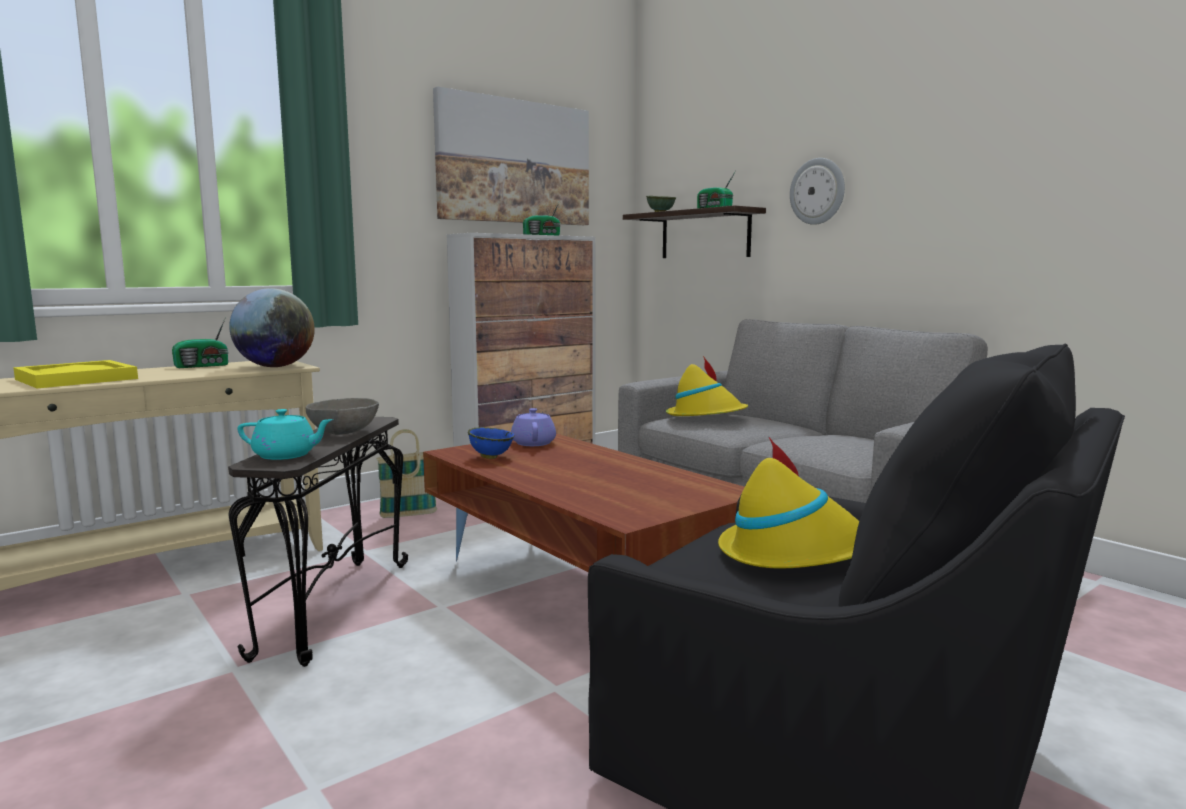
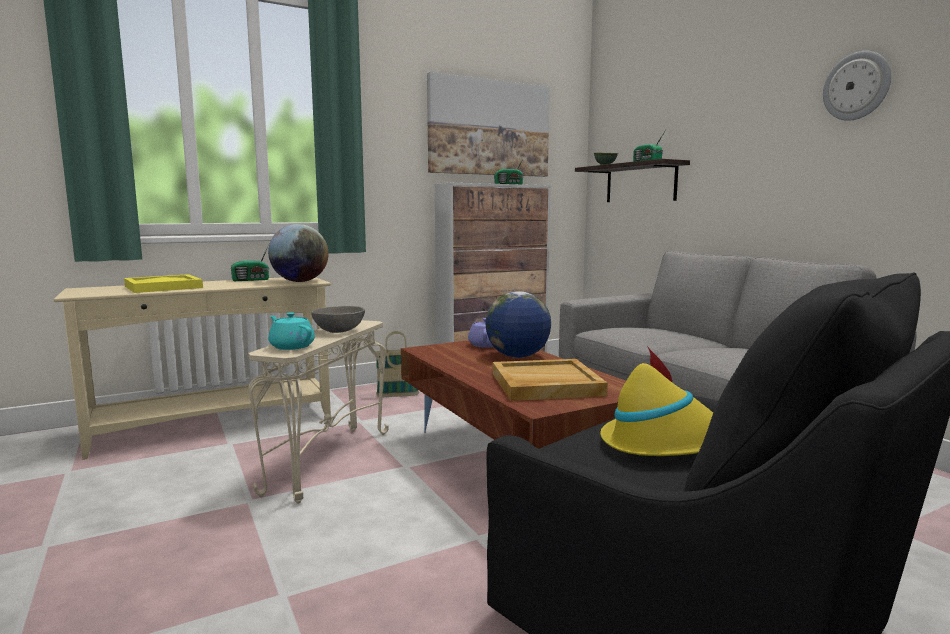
camera: 10 degrees right, 0 degrees up
black side table [228,417,408,667] -> beige side table [248,320,389,504]
turquoise teapot [238,409,333,460] -> turquoise teapot turned 150 degrees counterclockwise [268,312,315,350]
blue bowl [468,427,515,459] -> none
yellow hat [666,356,748,416] -> none
wall clock [790,158,845,225] -> wall clock moved to [823,51,891,121]
none -> globe [485,291,551,358]
none -> beige tray [493,359,608,401]

